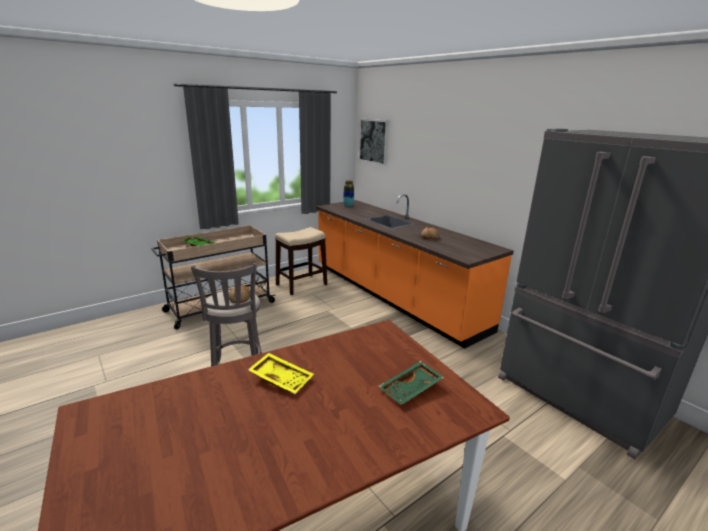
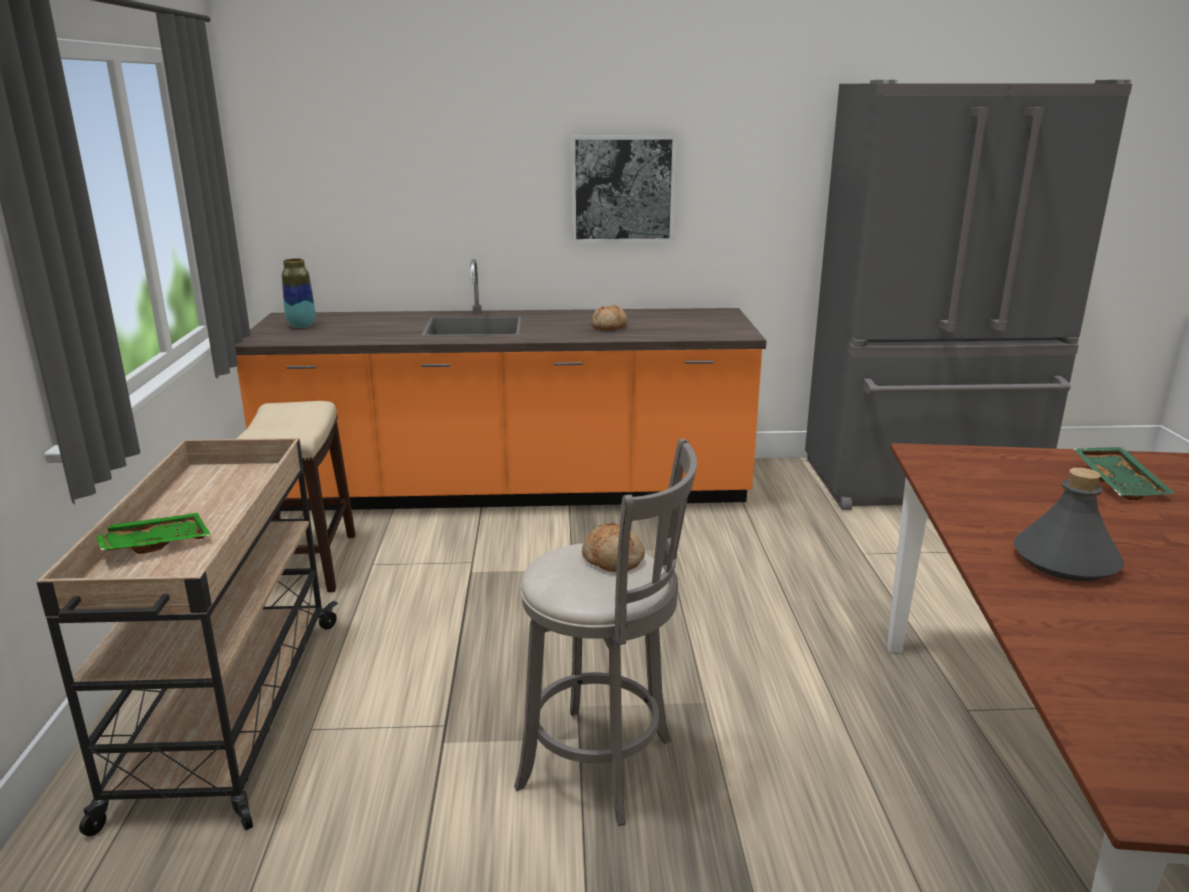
camera: 55 degrees left, 0 degrees up
yellow tray [248,353,314,394] -> grey bottle [1013,467,1124,581]
picture [359,119,389,165] -> picture moved to [571,135,677,243]

